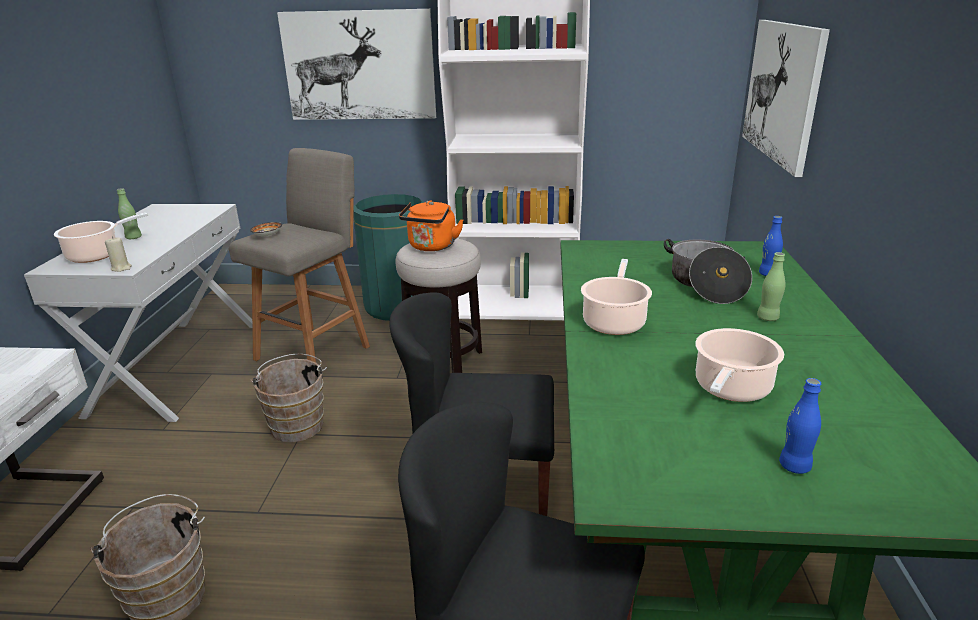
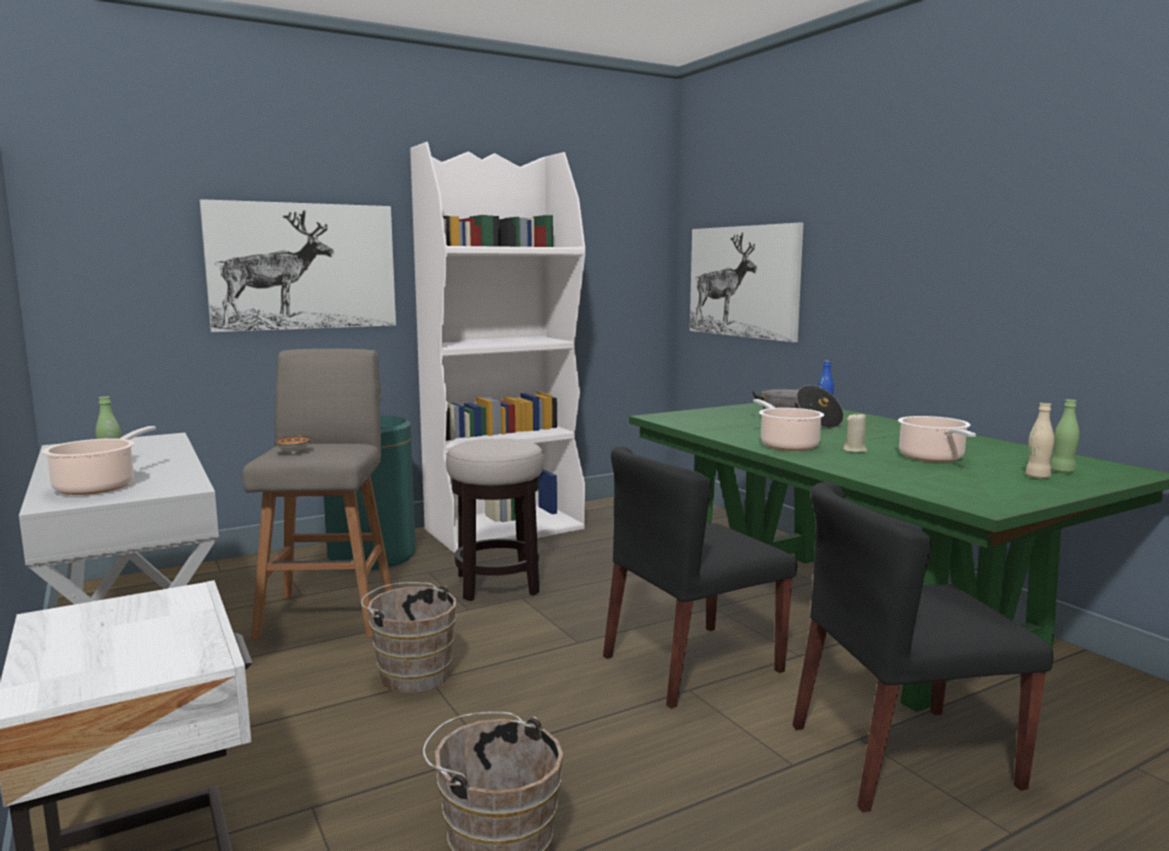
camera: 35 degrees left, 15 degrees down
beige candle [105,236,132,272] -> beige candle moved to [843,412,867,452]
orange kettle [399,200,464,251] -> none
green bottle [757,252,786,321] -> green bottle moved to [1051,399,1080,473]
blue bottle [779,378,821,474] -> beige bottle [1026,403,1054,478]

